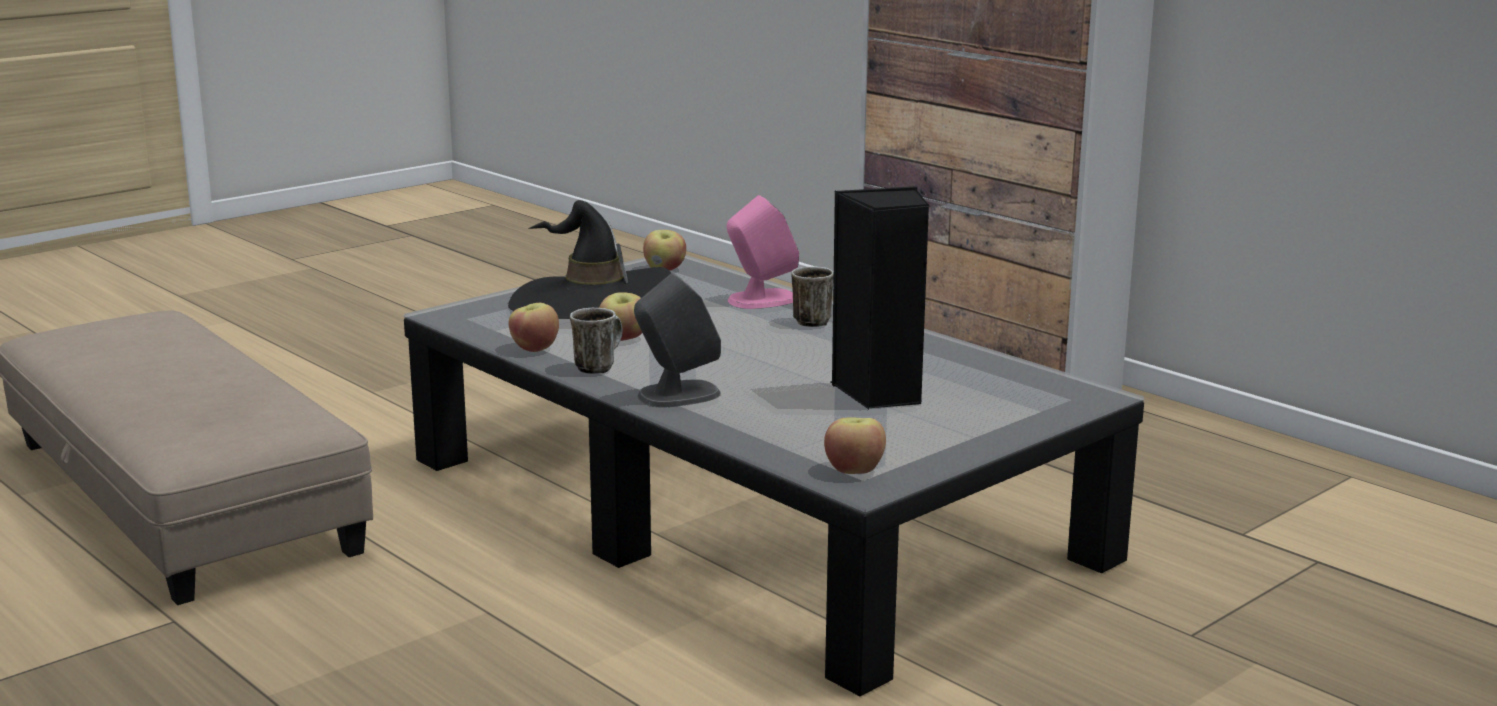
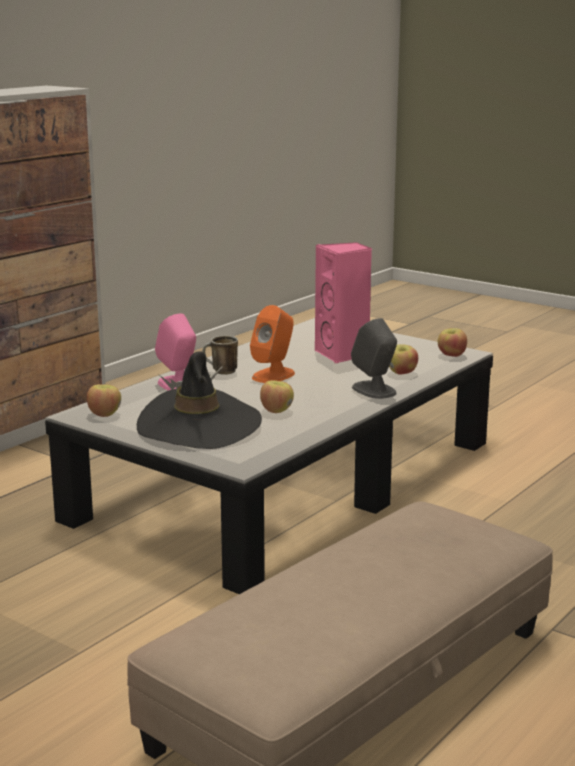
camera: 100 degrees left, 0 degrees up
apple [509,303,559,352] -> apple moved to [389,344,418,375]
mug [570,308,623,374] -> none
black speaker [829,186,930,409] -> pink speaker [315,242,372,364]
none -> orange speaker [250,305,295,383]

